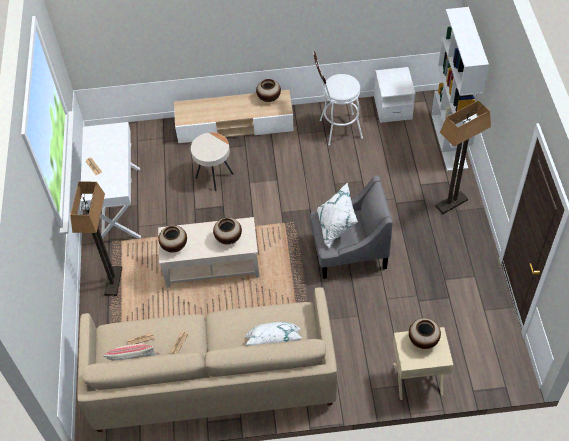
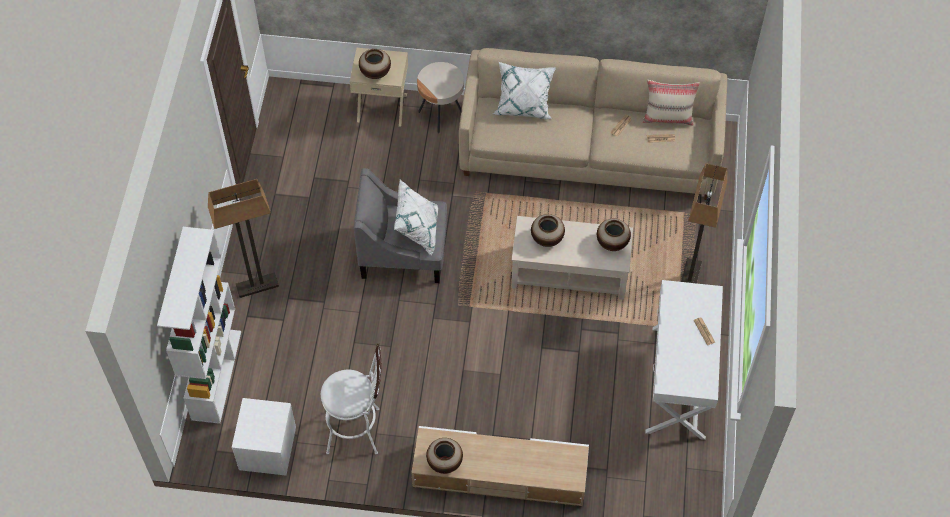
camera: 170 degrees left, 5 degrees up
beige side table [191,132,234,191] -> beige side table moved to [417,62,464,133]

